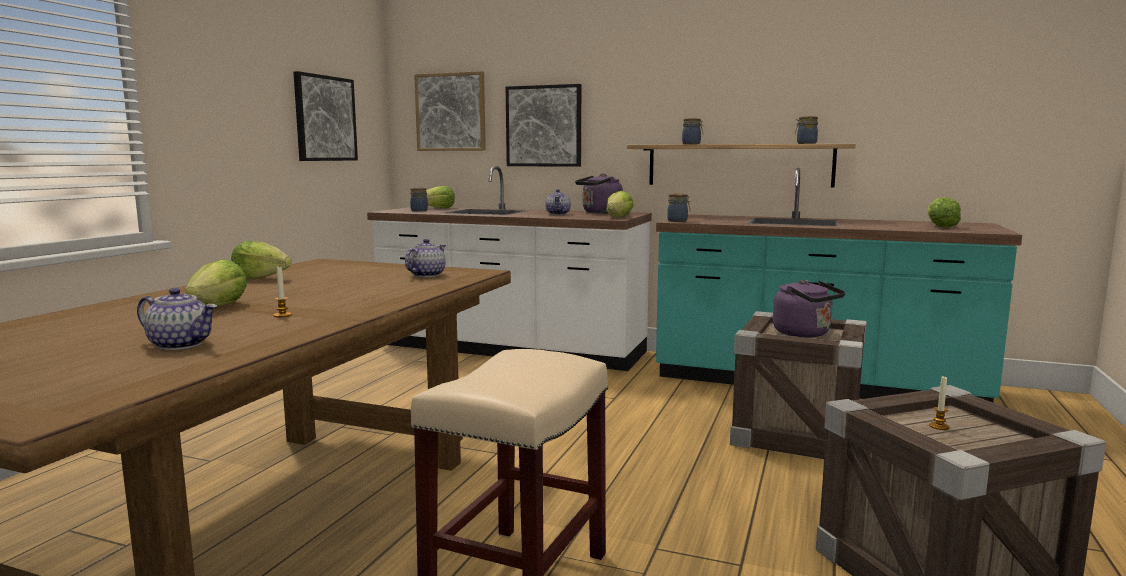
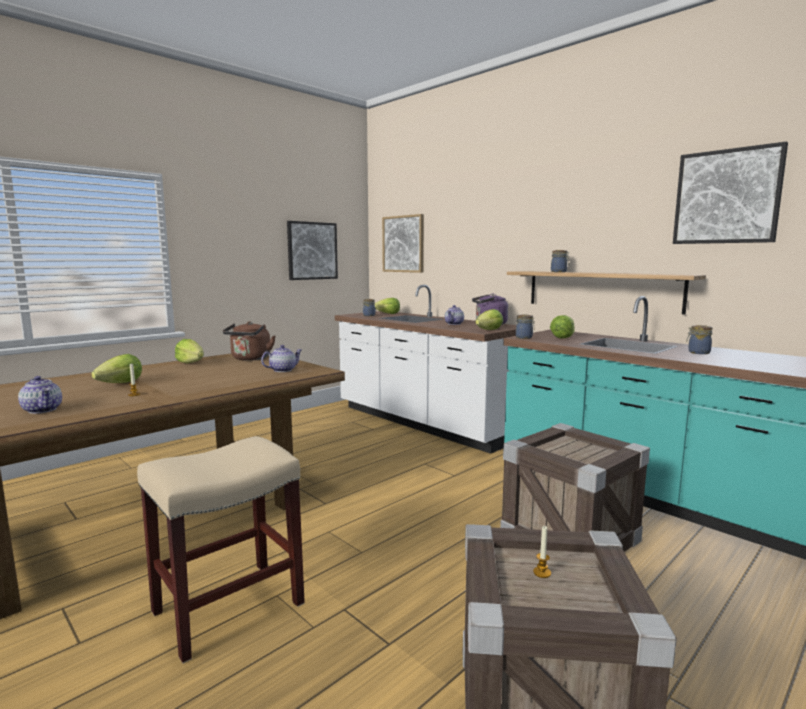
camera: 25 degrees right, 0 degrees up
picture [506,84,581,167] -> picture moved to [673,141,788,244]
purple kettle [773,280,845,337] -> none
jar [795,116,818,144] -> jar moved to [686,325,713,354]
lettuce [927,197,961,228] -> lettuce moved to [550,315,575,339]
none -> brown kettle [223,321,275,361]

